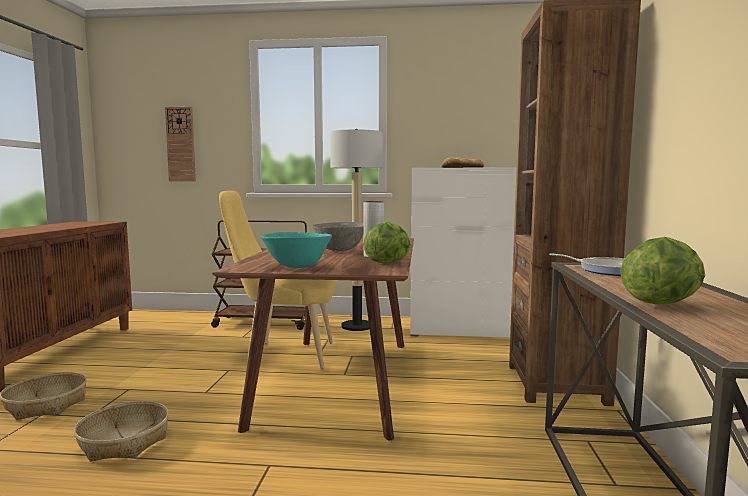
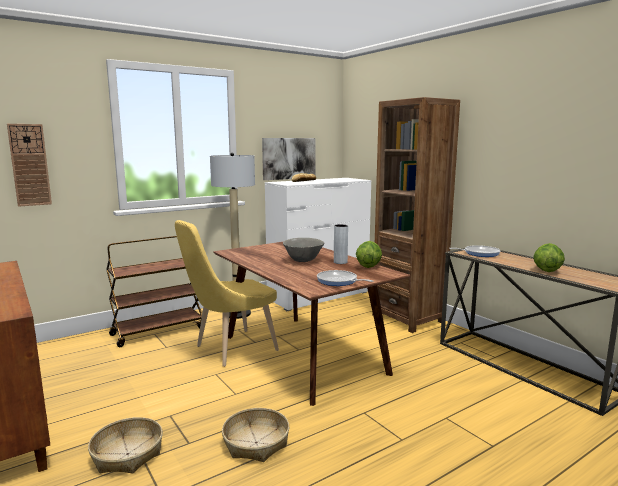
camera: 40 degrees left, 5 degrees up
turquoise bowl [261,232,332,268] -> frying pan [317,270,373,286]
none -> picture [262,138,316,180]

